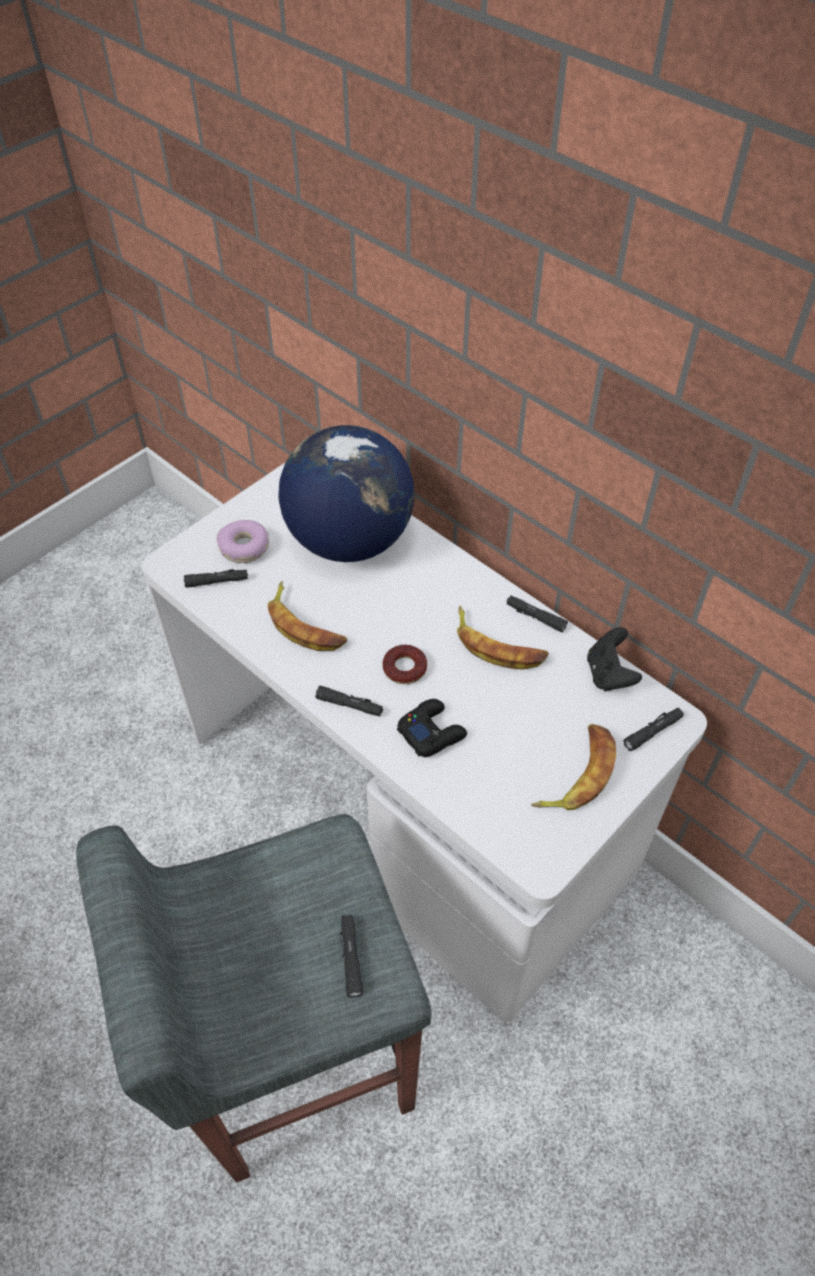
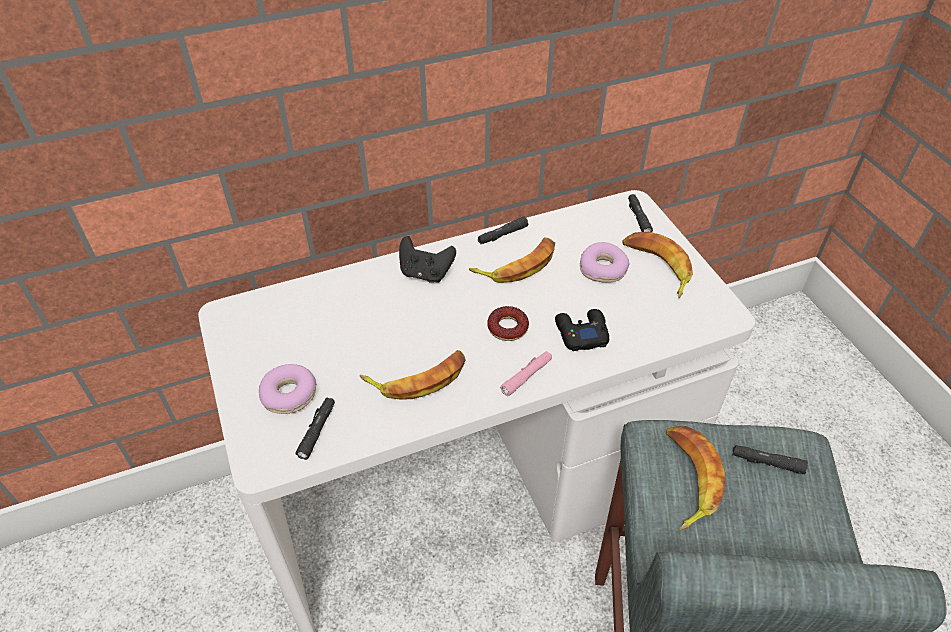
camera: 65 degrees left, 5 degrees down
globe [279,425,414,562] -> none
black flashlight [315,686,383,716] -> pink flashlight [500,351,552,396]
black game controller [587,627,642,691] -> black game controller moved to [399,236,456,283]
none -> donut [580,242,629,283]
none -> banana [666,426,726,531]

